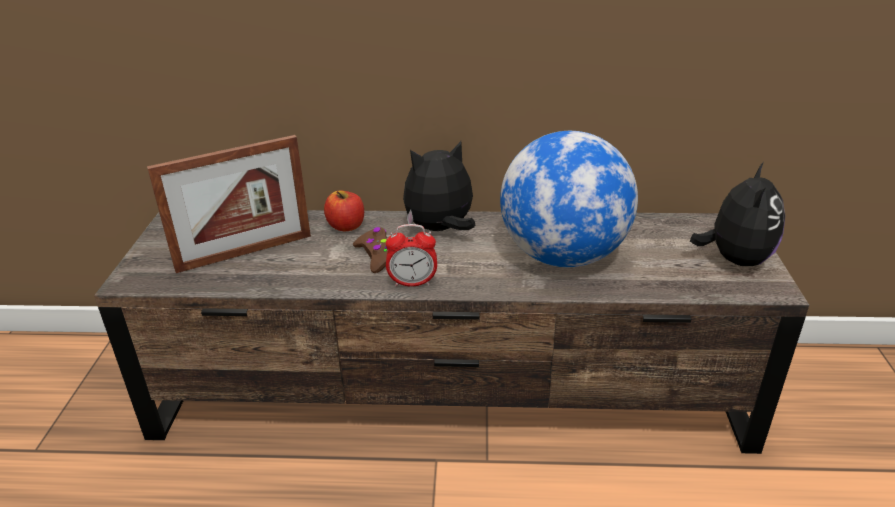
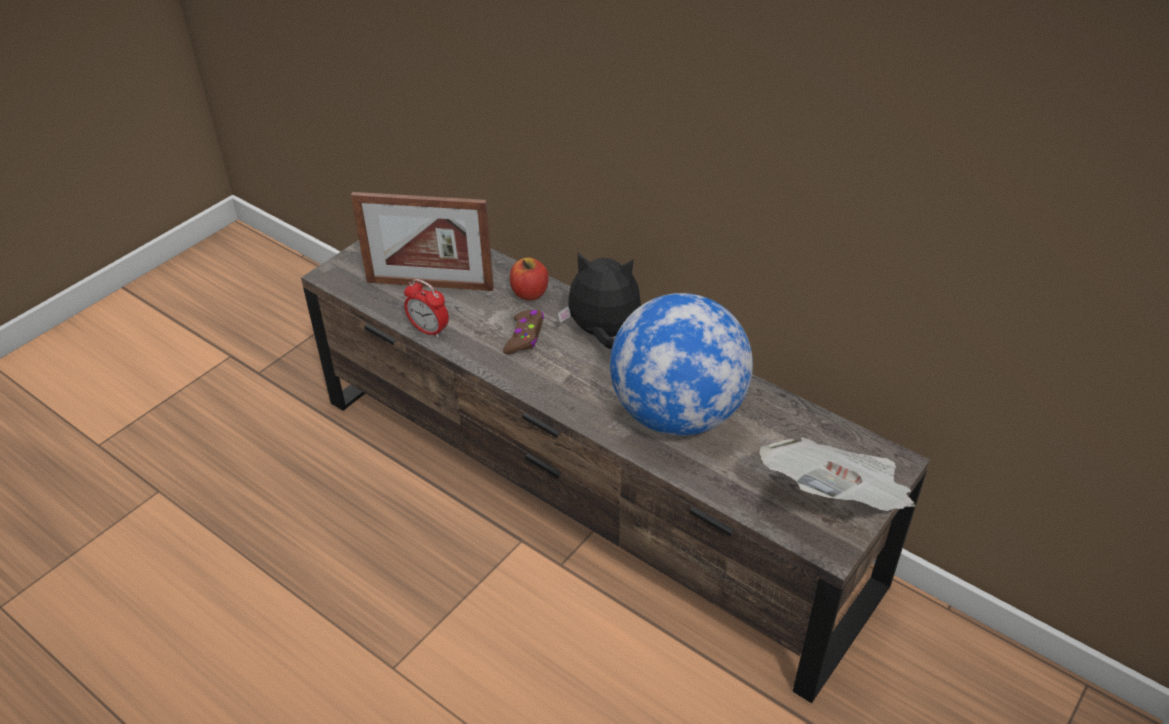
camera: 35 degrees right, 10 degrees up
alarm clock [385,224,437,287] -> alarm clock moved to [404,279,449,338]
plush toy [690,162,785,266] -> newspaper [759,437,915,511]

